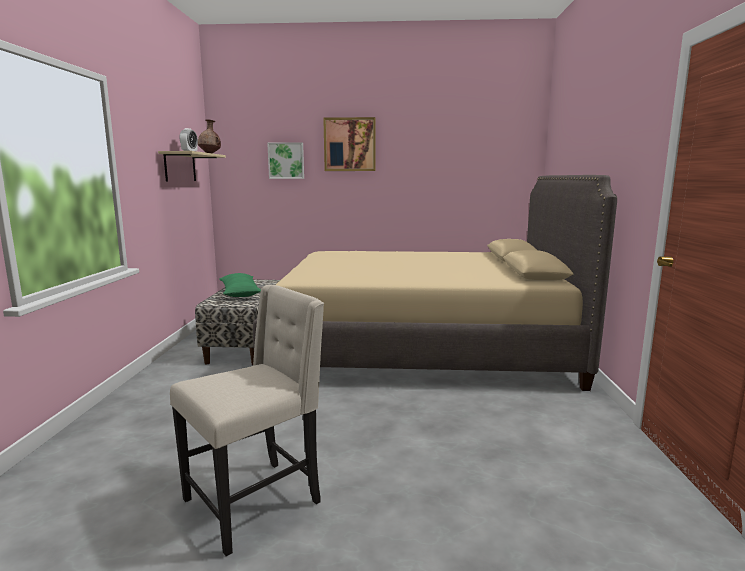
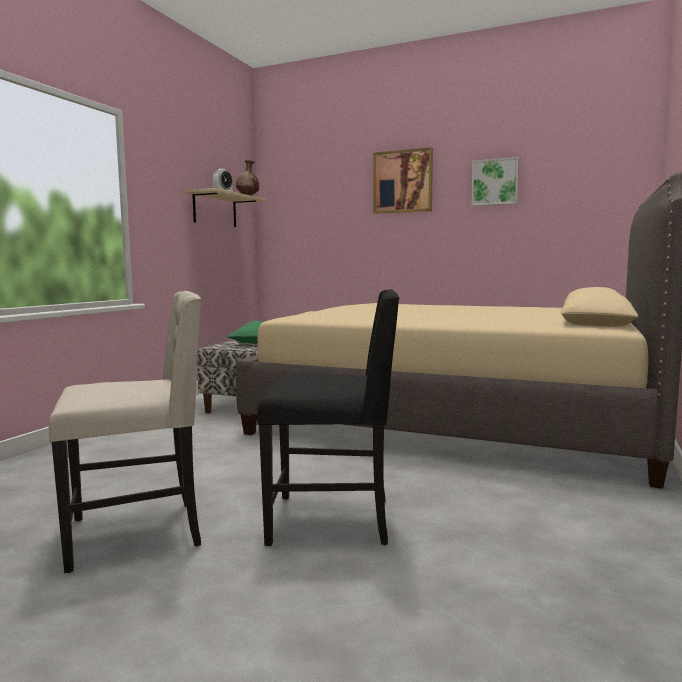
camera: 20 degrees right, 5 degrees down
picture [267,142,304,179] -> picture moved to [471,157,519,206]
none -> black chair [257,289,400,546]

